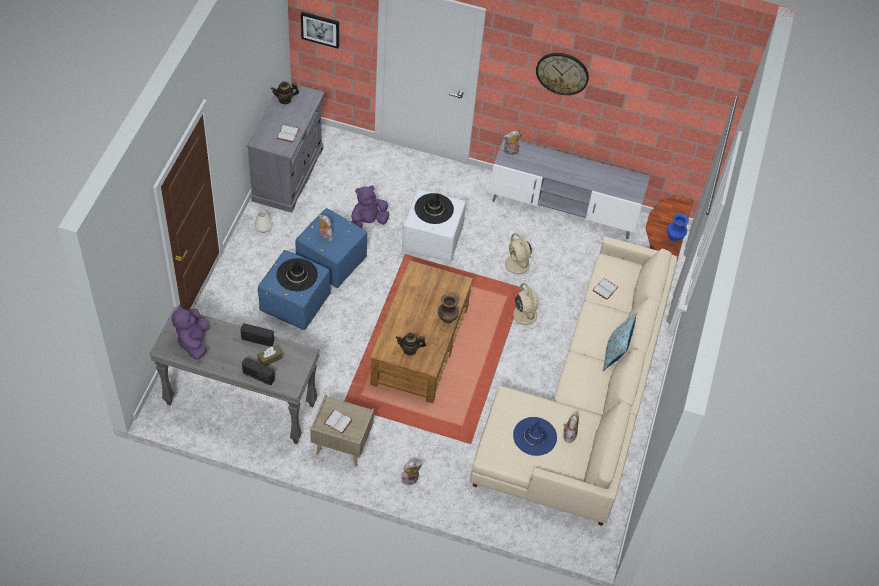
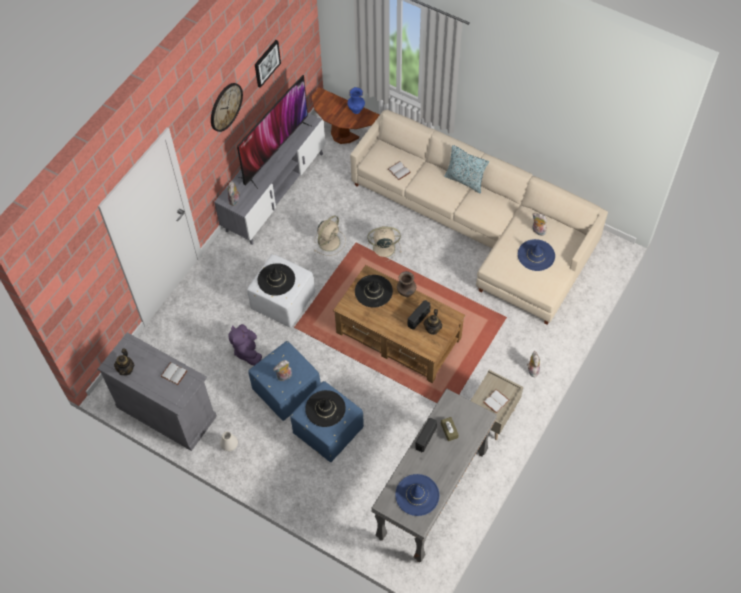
camera: 70 degrees left, 5 degrees up
purple plush toy [172,304,210,360] -> blue hat [395,474,439,516]
radio [242,358,275,385] -> radio moved to [408,300,431,330]
picture [301,12,339,49] -> picture moved to [255,40,281,88]
beige fan [500,233,536,279] -> beige fan turned 45 degrees counterclockwise [314,215,346,256]
none -> television [237,75,313,189]
none -> black hat [355,275,393,308]

